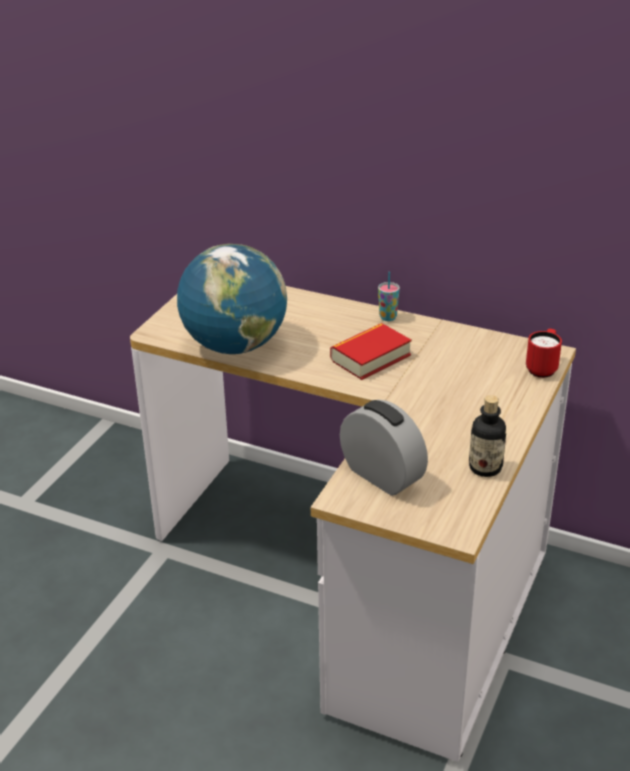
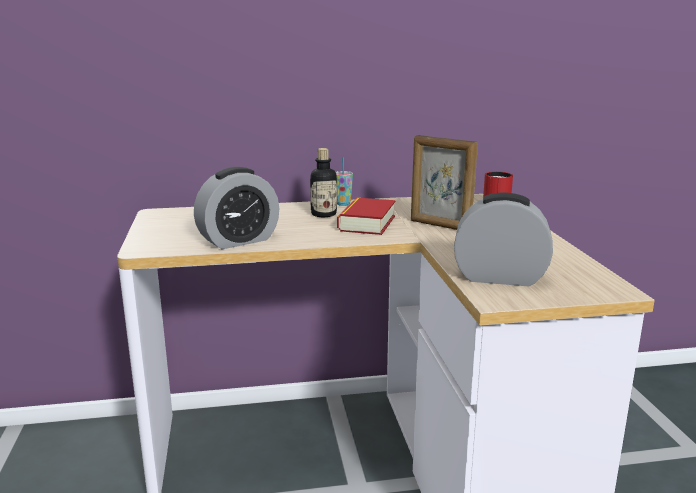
camera: 35 degrees left, 15 degrees down
globe [177,244,287,354] -> alarm clock [194,167,279,249]
bottle [469,395,506,477] -> bottle moved to [310,148,337,217]
none -> picture frame [411,135,478,230]

